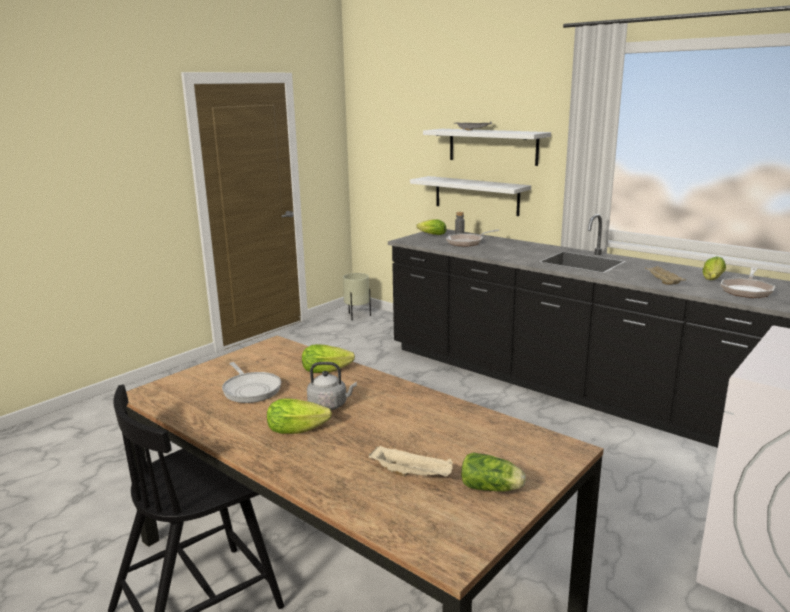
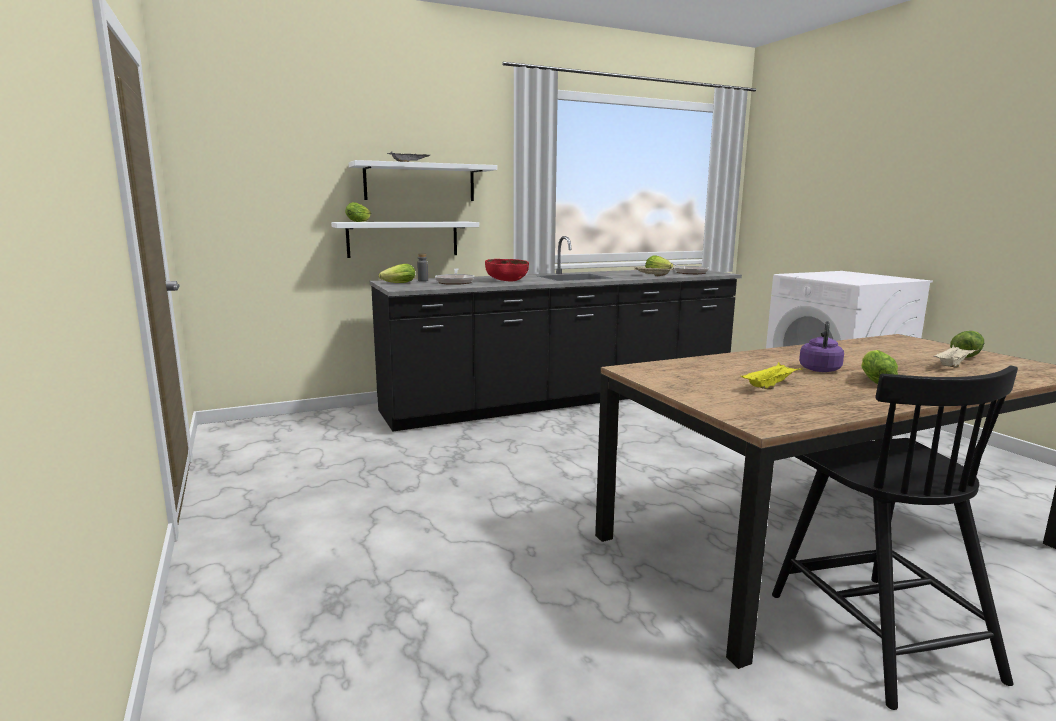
camera: 65 degrees left, 5 degrees down
frying pan [222,362,281,403] -> yellow tray [741,362,800,389]
lettuce [302,344,355,373] -> lettuce moved to [345,202,371,222]
grey kettle [307,362,357,410] -> purple kettle [799,321,844,372]
beige planter [343,273,371,320] -> none
none -> red bowl [485,259,529,281]

